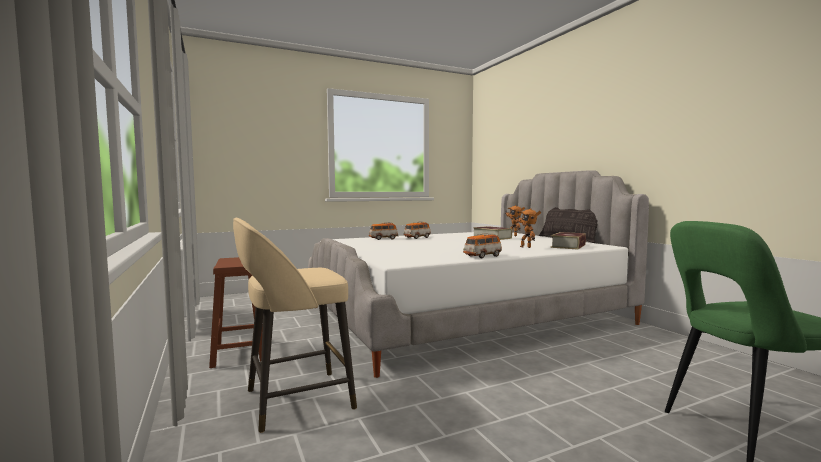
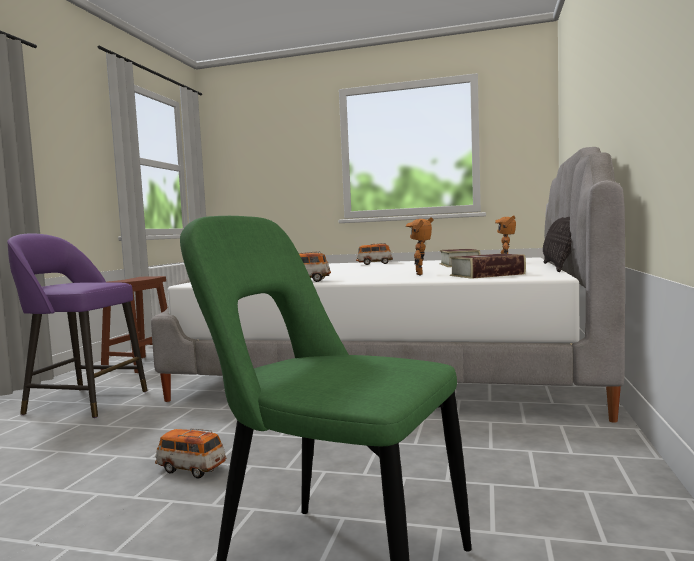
camera: 40 degrees right, 0 degrees up
beige stool [233,218,357,433] -> purple stool [7,233,148,418]
toy car [369,222,398,240] -> toy car moved to [155,428,226,479]

